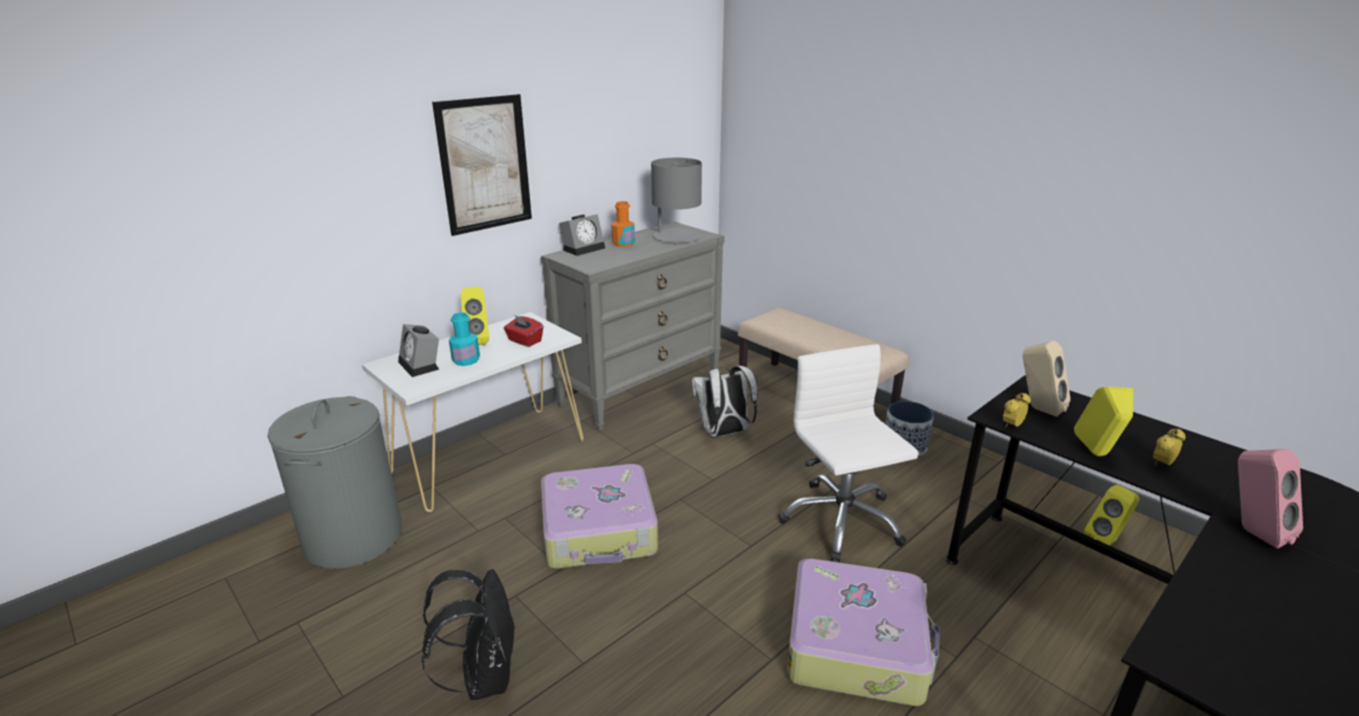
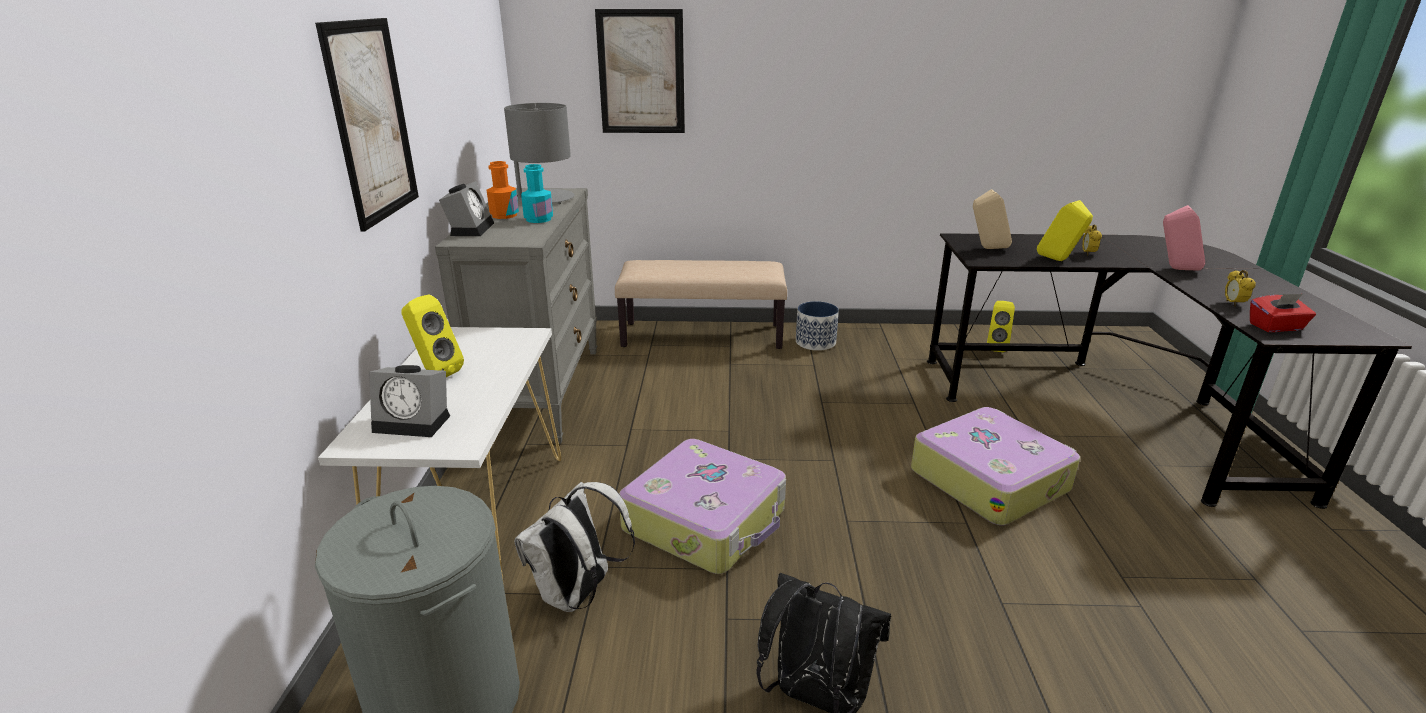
camera: 45 degrees left, 0 degrees up
turquoise bottle [449,312,480,366] -> turquoise bottle moved to [521,164,553,223]
red tissue box [504,315,543,347] -> red tissue box moved to [1250,294,1316,332]
white backpack [692,365,758,437] -> white backpack moved to [514,482,635,612]
white office chair [779,344,919,562] -> none
alarm clock [1003,393,1031,427] -> alarm clock moved to [1225,270,1256,307]
none -> picture [595,9,685,133]

